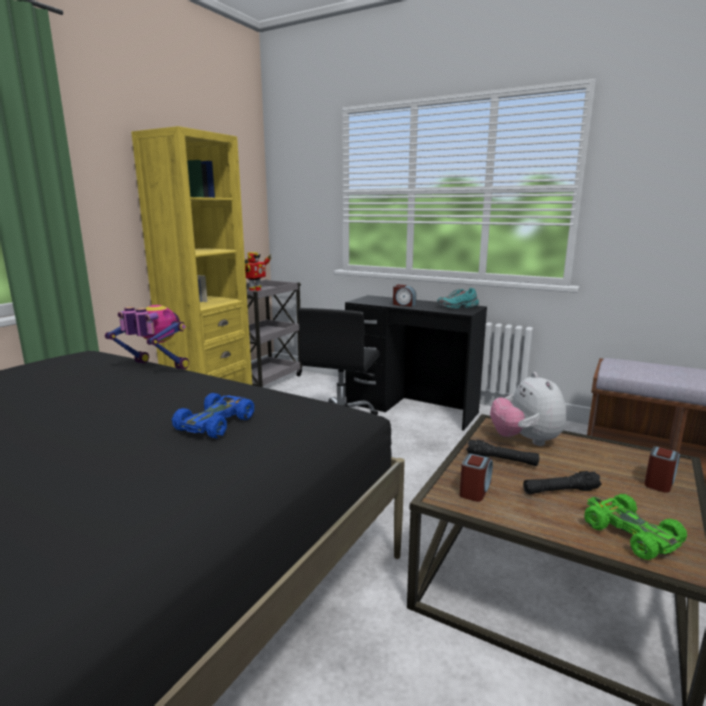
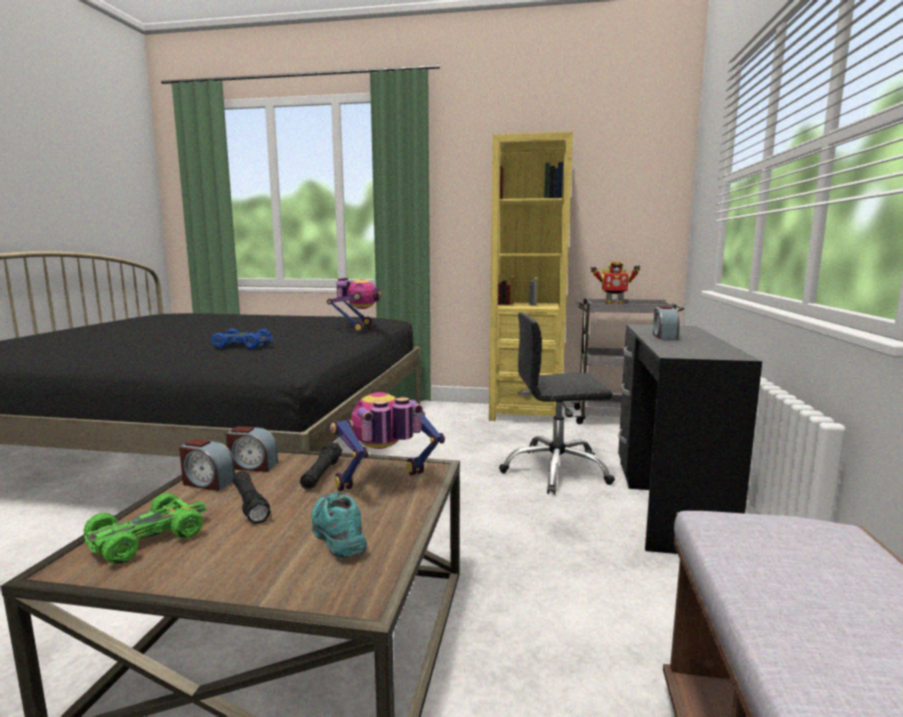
camera: 70 degrees right, 5 degrees down
turquoise shoe [437,288,479,309] -> turquoise shoe moved to [311,492,367,558]
plush toy [490,372,566,446] -> toy robot [330,392,445,491]
alarm clock [644,446,680,493] -> alarm clock moved to [179,439,235,491]

